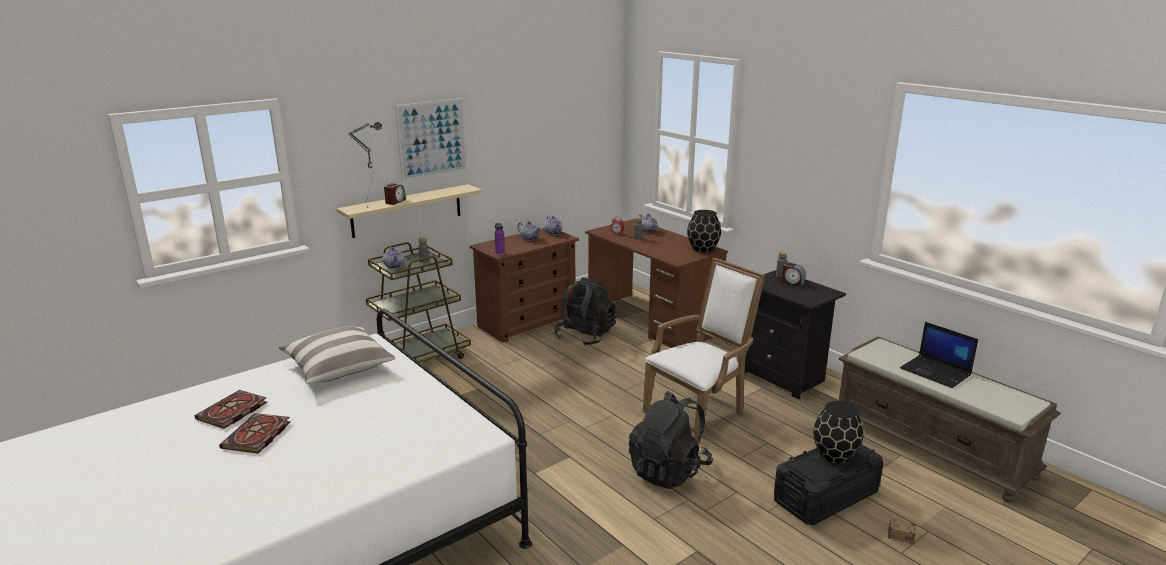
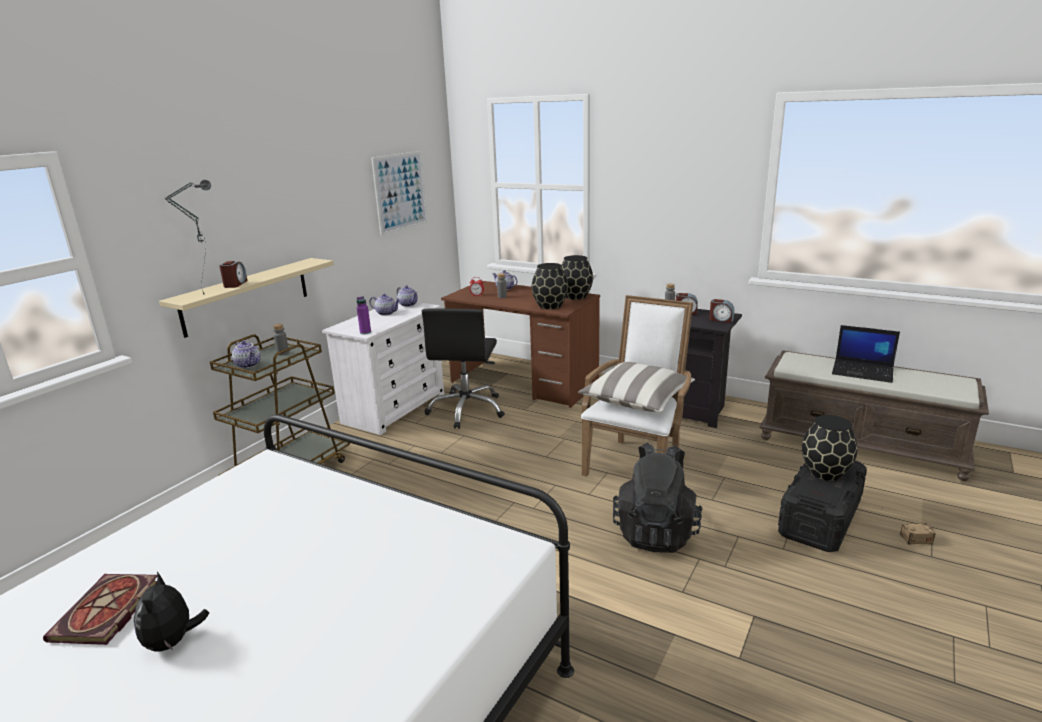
camera: 20 degrees left, 0 degrees up
book [219,413,291,454] -> plush toy [134,572,209,652]
pillow [279,326,396,384] -> pillow moved to [578,362,695,412]
picture [395,98,468,182] -> picture moved to [371,151,428,235]
brown dresser [470,228,579,343] -> white dresser [322,302,444,435]
black backpack [554,277,616,346] -> black office chair [422,308,505,429]
none -> black vase [532,263,568,309]
none -> alarm clock [709,299,734,323]

